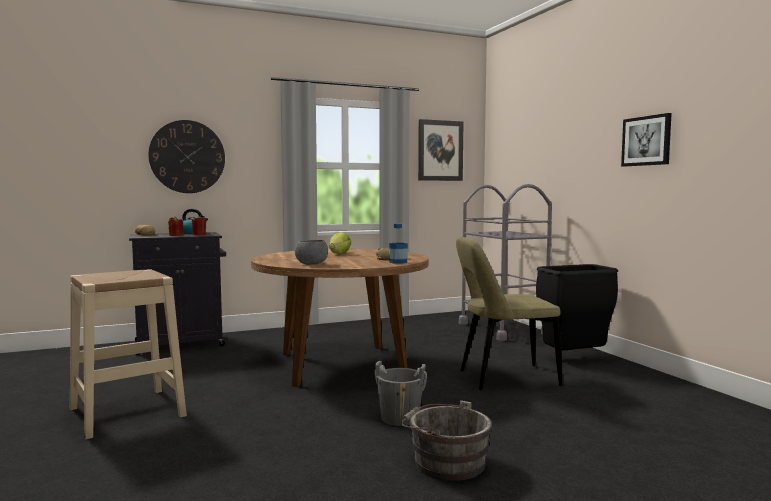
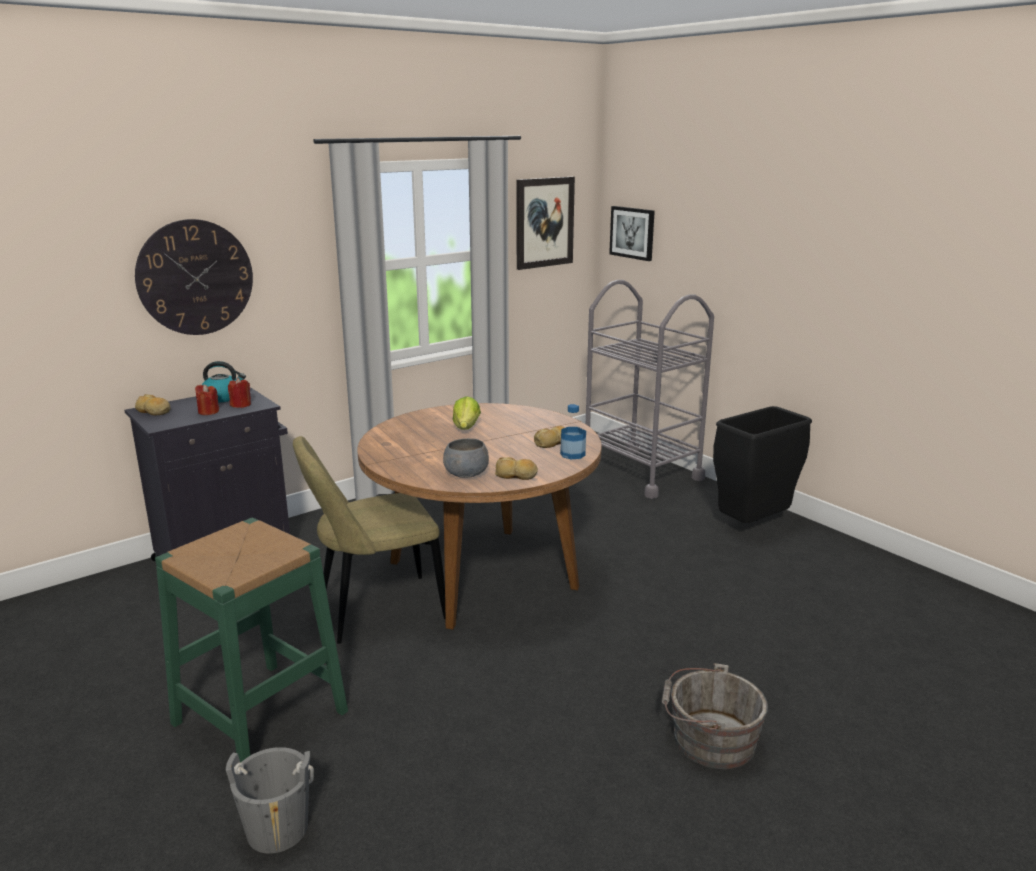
camera: 15 degrees left, 15 degrees up
beige stool [70,269,187,439] -> green stool [155,518,348,762]
grey bucket [375,361,427,426] -> grey bucket moved to [226,747,314,854]
beige chair [456,237,562,390] -> beige chair moved to [293,436,445,644]
picture [621,113,672,167] -> picture moved to [609,206,655,261]
none -> bread [495,457,538,480]

